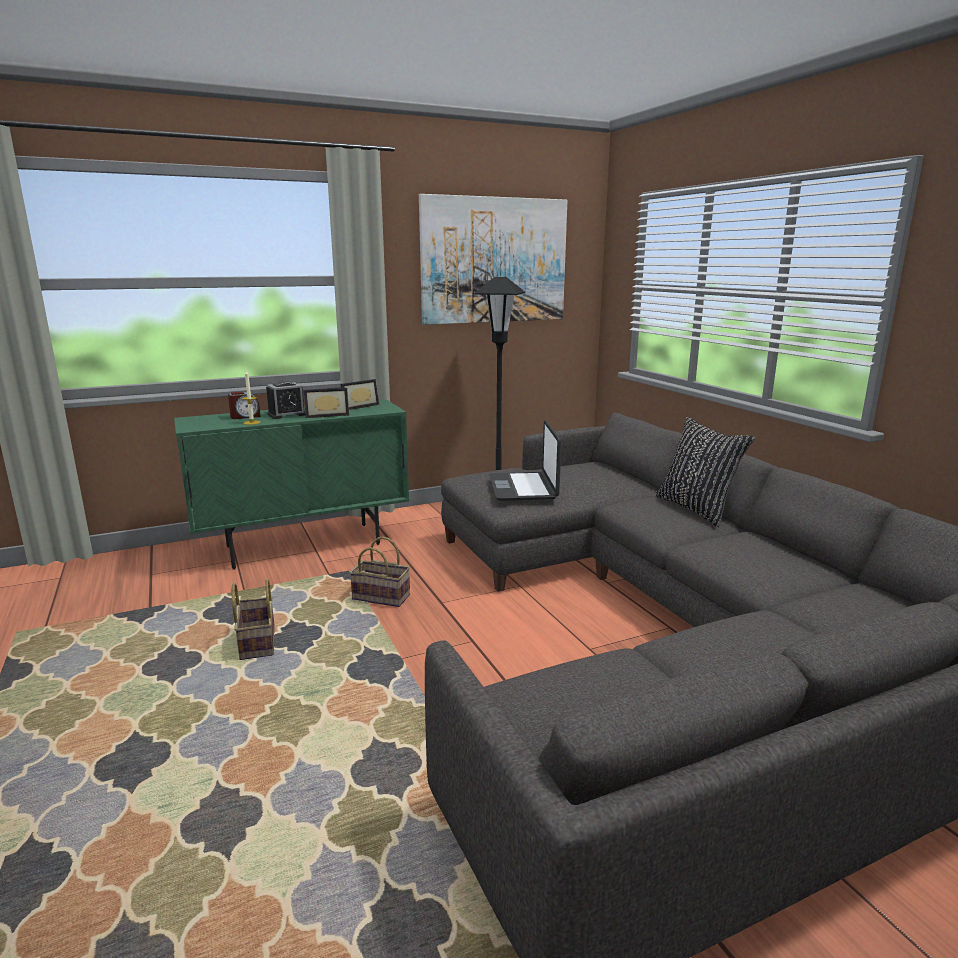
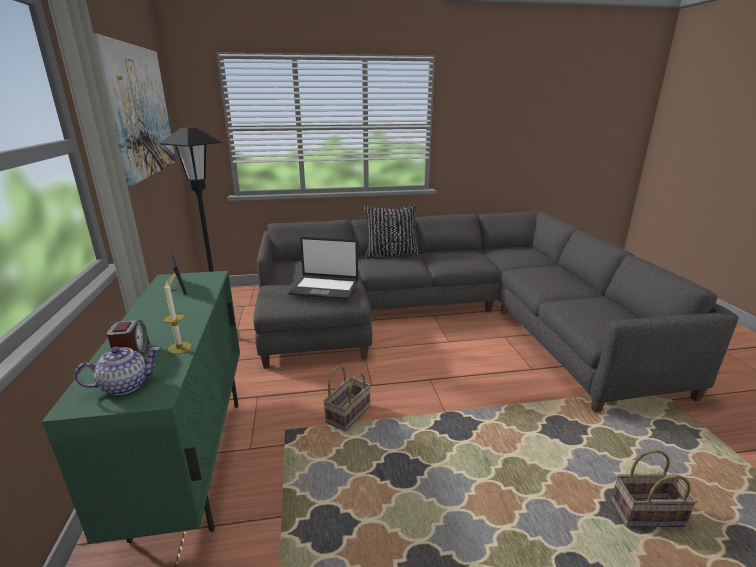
camera: 75 degrees left, 5 degrees up
basket [232,579,275,660] -> basket moved to [611,450,697,527]
alarm clock [266,381,305,419] -> none
picture frame [303,388,349,418] -> none
none -> teapot [74,347,160,395]

